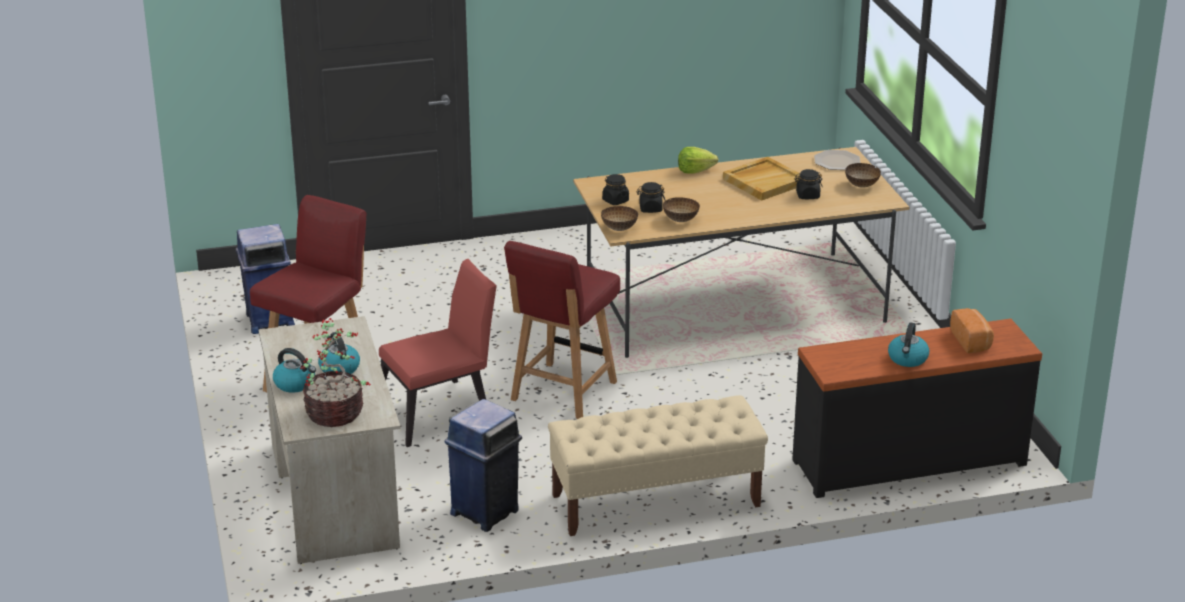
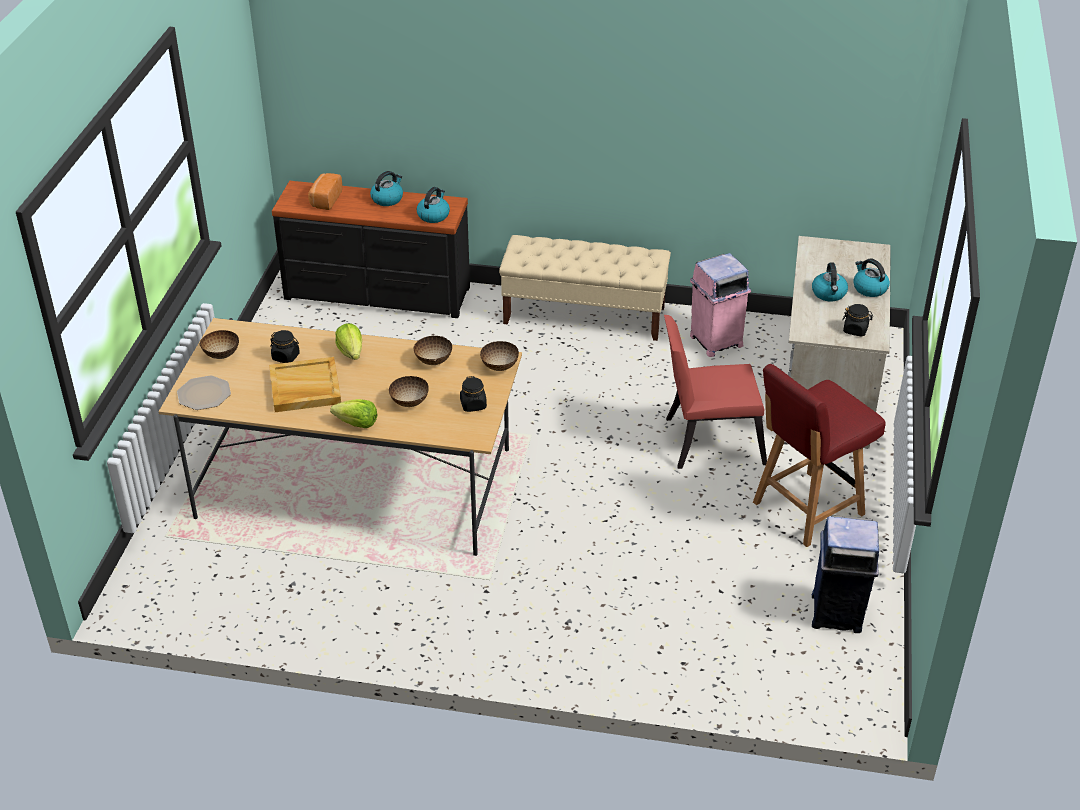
camera: 155 degrees left, 10 degrees up
potted plant [300,318,371,427] -> none
blue trash can [444,399,522,532] -> pink trash can [690,253,751,357]
red chair [504,241,620,419] -> none
black jar [636,182,665,213] -> black jar moved to [842,304,873,337]
none -> lettuce [335,323,362,360]
none -> bowl [389,376,429,407]
none -> kettle [417,187,450,223]

